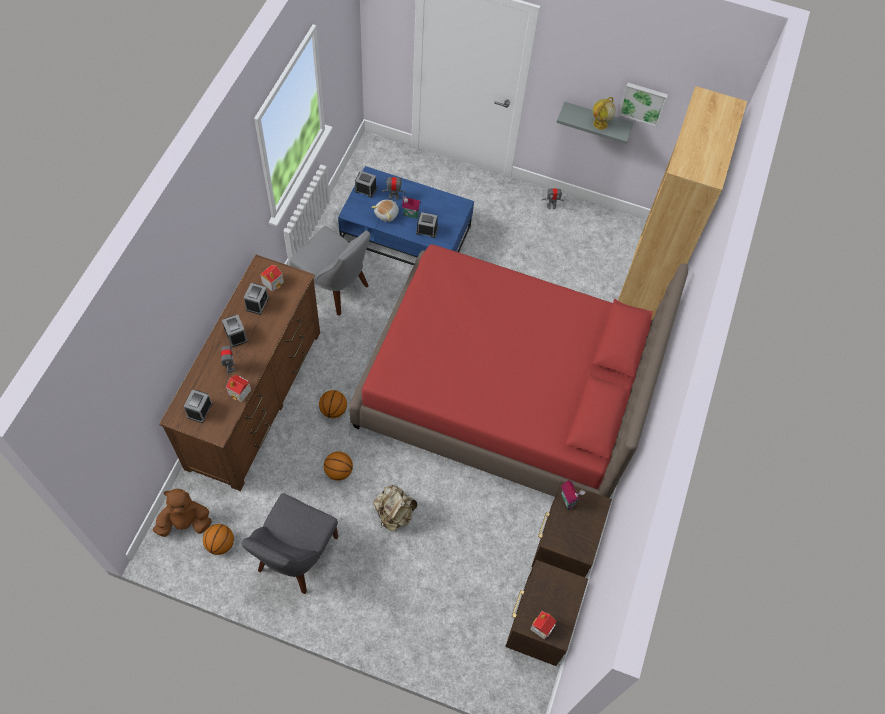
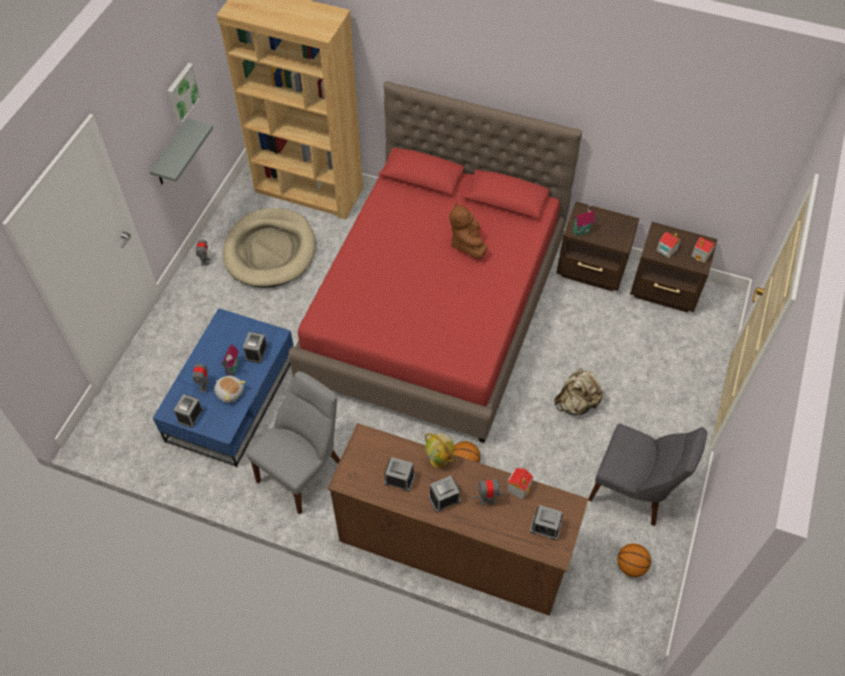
camera: 85 degrees left, 5 degrees down
brown plush toy [153,489,212,537] -> brown plush toy moved to [449,202,487,259]
toy house [260,265,284,292] -> toy house moved to [656,232,681,258]
basketball [324,451,353,481] -> none
globe [593,97,616,130] -> globe moved to [425,433,455,468]
none -> beige dog bed [223,208,315,288]

